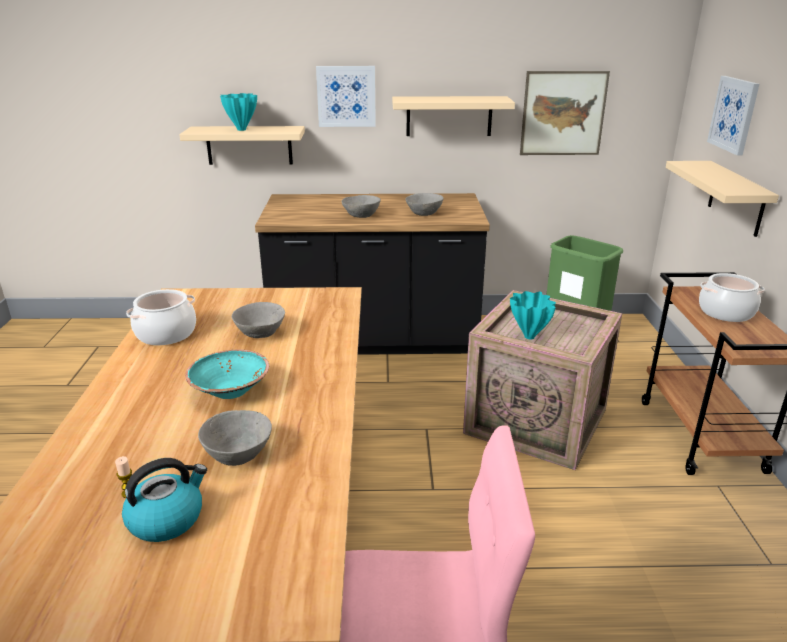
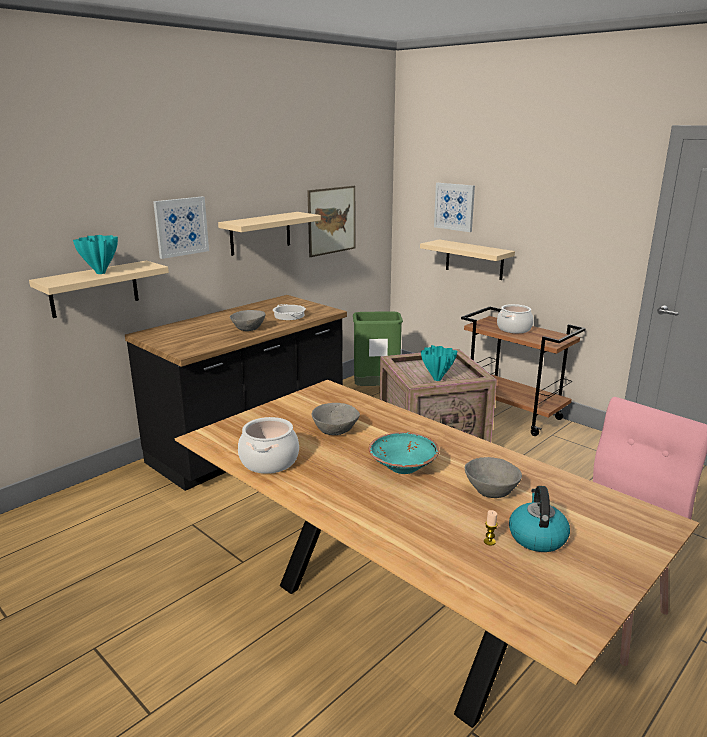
camera: 45 degrees left, 5 degrees down
grey bowl [405,193,444,216] -> cooking pot [273,304,306,320]

